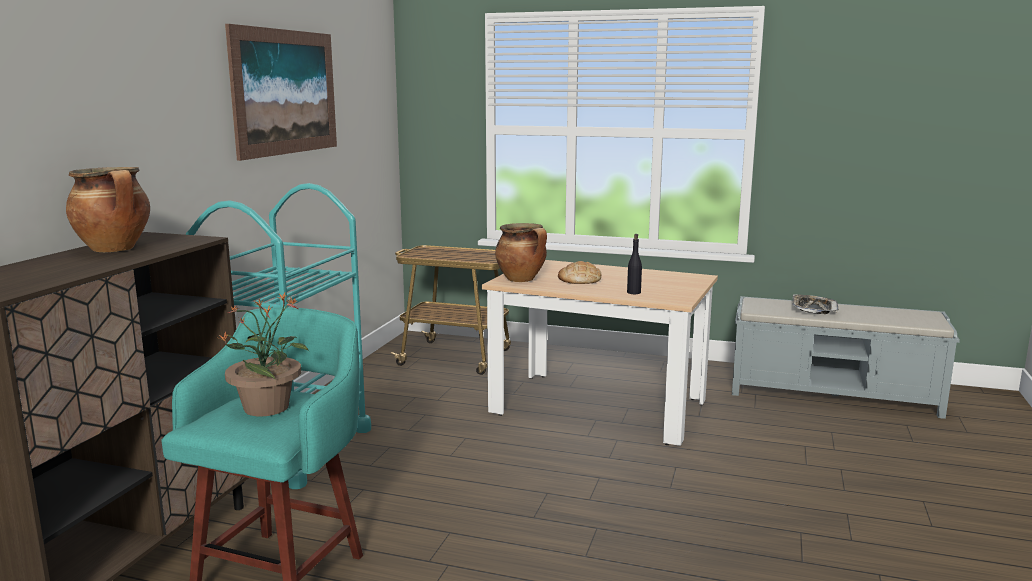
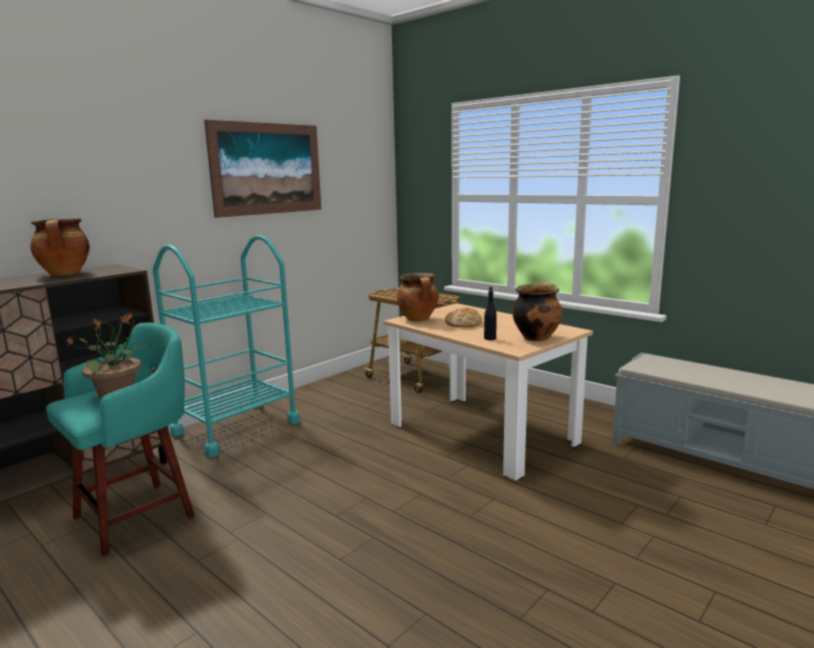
camera: 25 degrees right, 0 degrees up
tray [792,295,839,314] -> none
none -> cooking pot [512,283,562,341]

